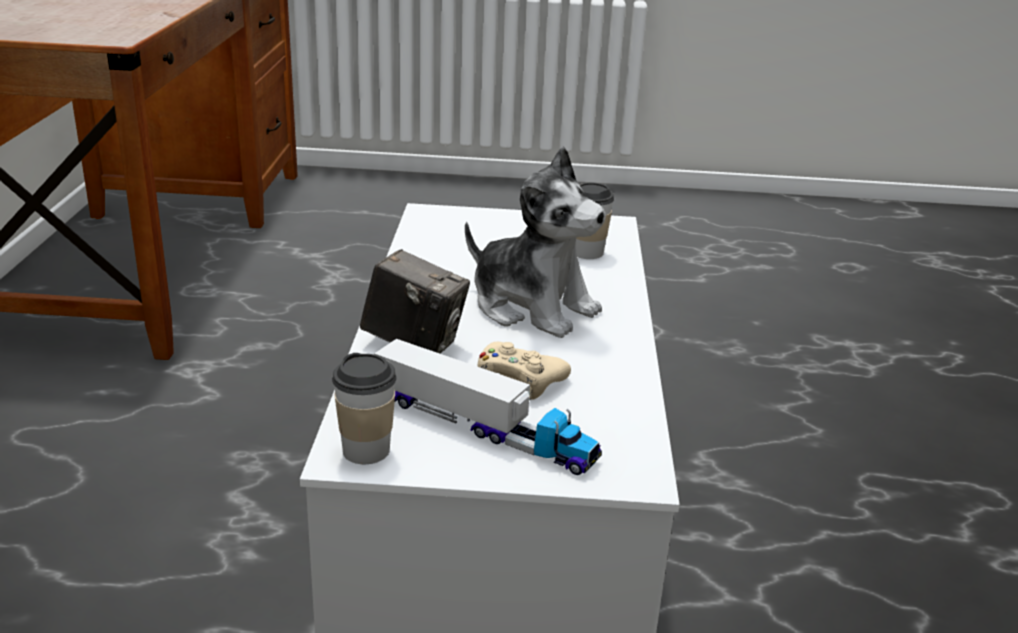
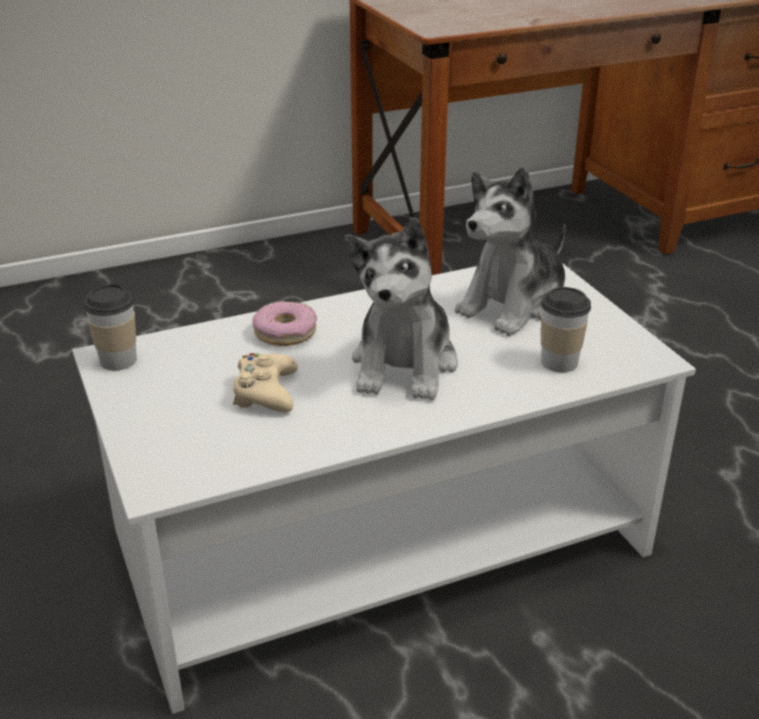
camera: 65 degrees right, 5 degrees up
camera [360,249,470,353] -> donut [252,301,317,346]
toy truck [374,339,602,475] -> none
none -> plush toy [455,167,566,336]

